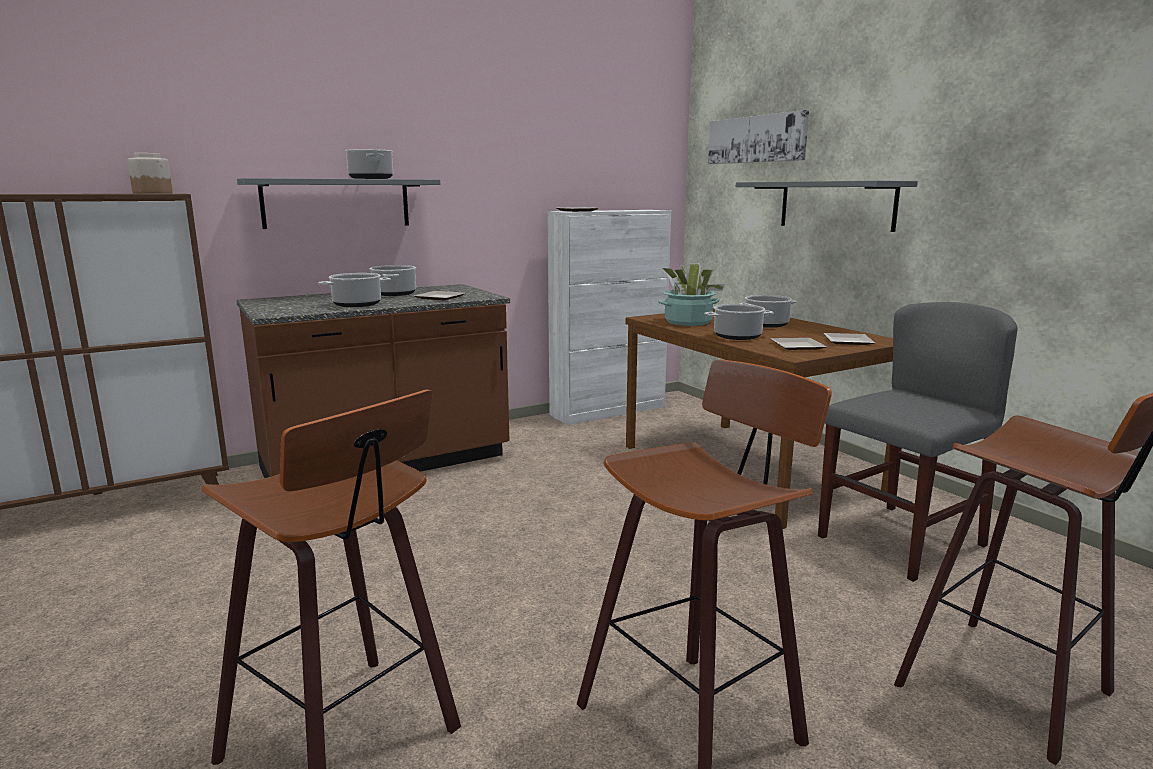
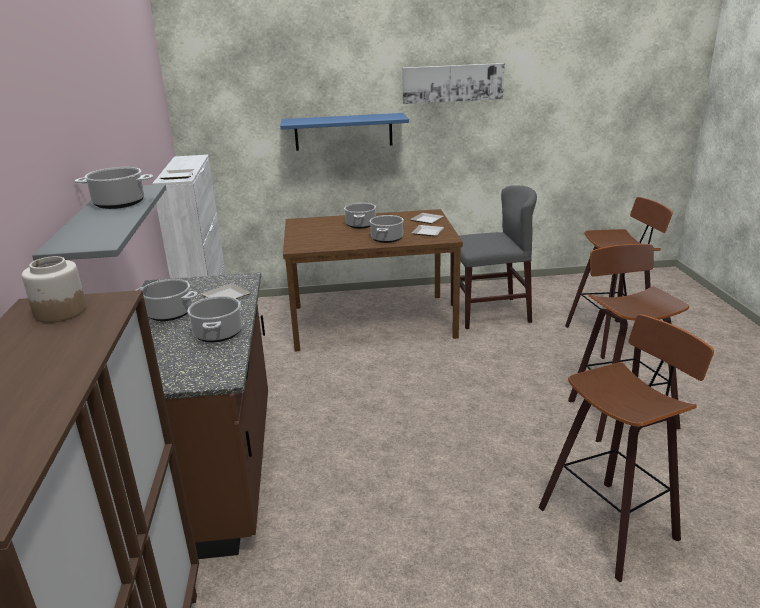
camera: 65 degrees left, 10 degrees up
potted plant [658,263,725,326] -> none
picture [708,110,809,164] -> picture moved to [402,63,505,104]
grey shelf [736,181,918,232] -> blue shelf [280,113,409,151]
grey chair [818,302,1018,582] -> grey chair turned 90 degrees clockwise [450,185,537,329]

